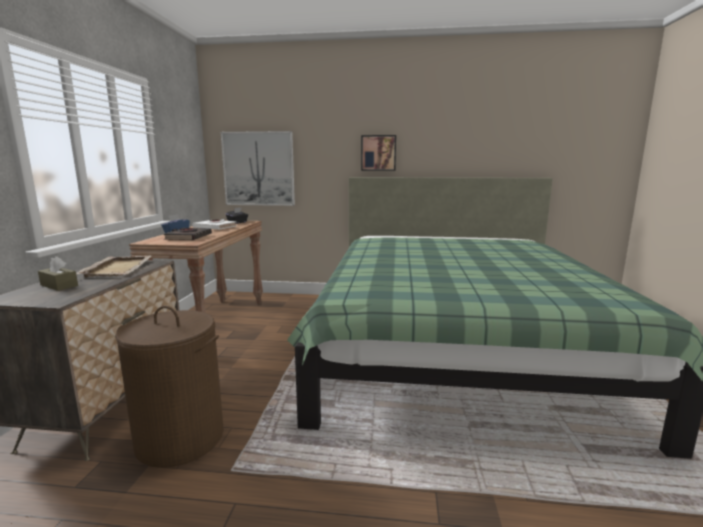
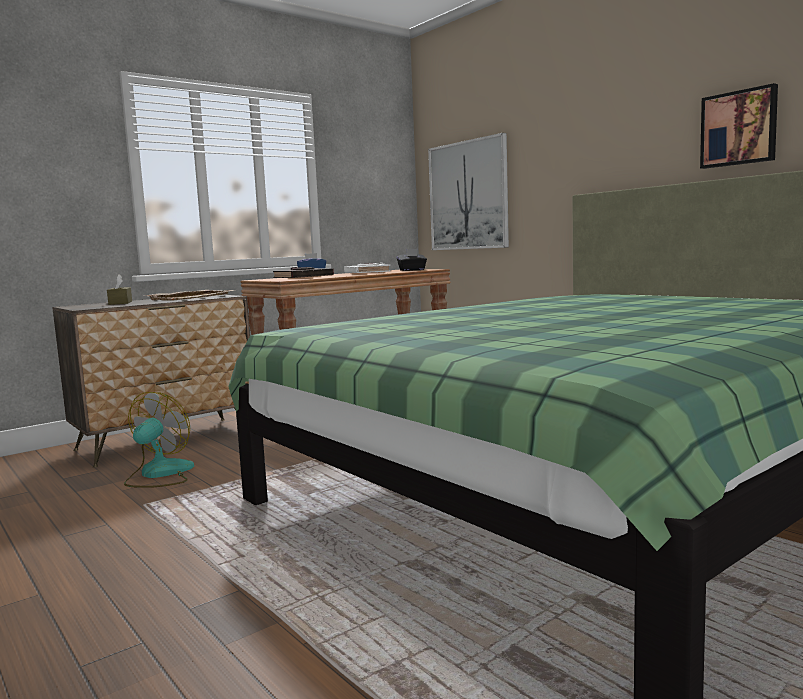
camera: 45 degrees right, 5 degrees down
brown laundry basket [115,306,224,468] -> fan [124,392,194,488]
picture [361,135,396,171] -> picture moved to [700,83,778,169]

